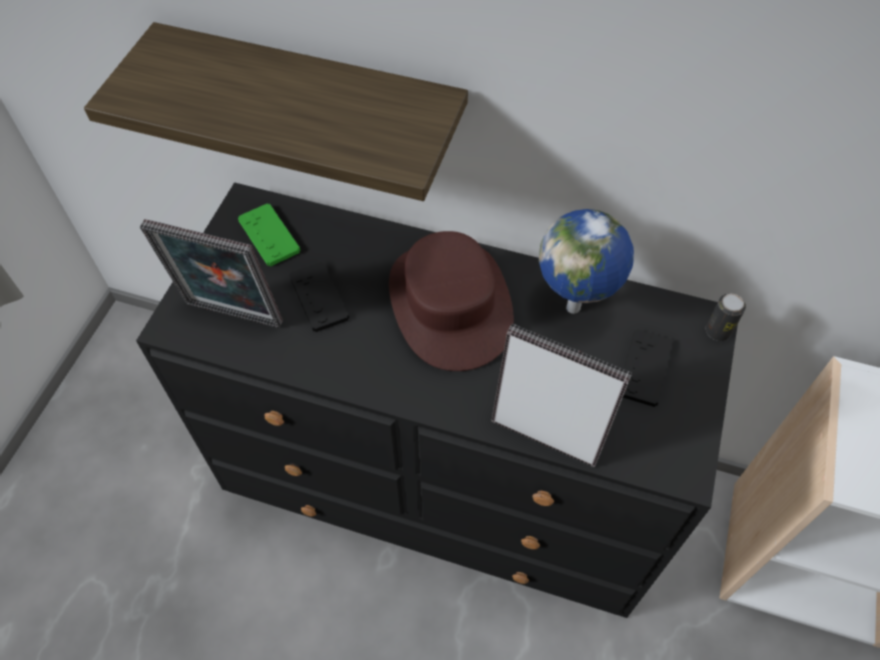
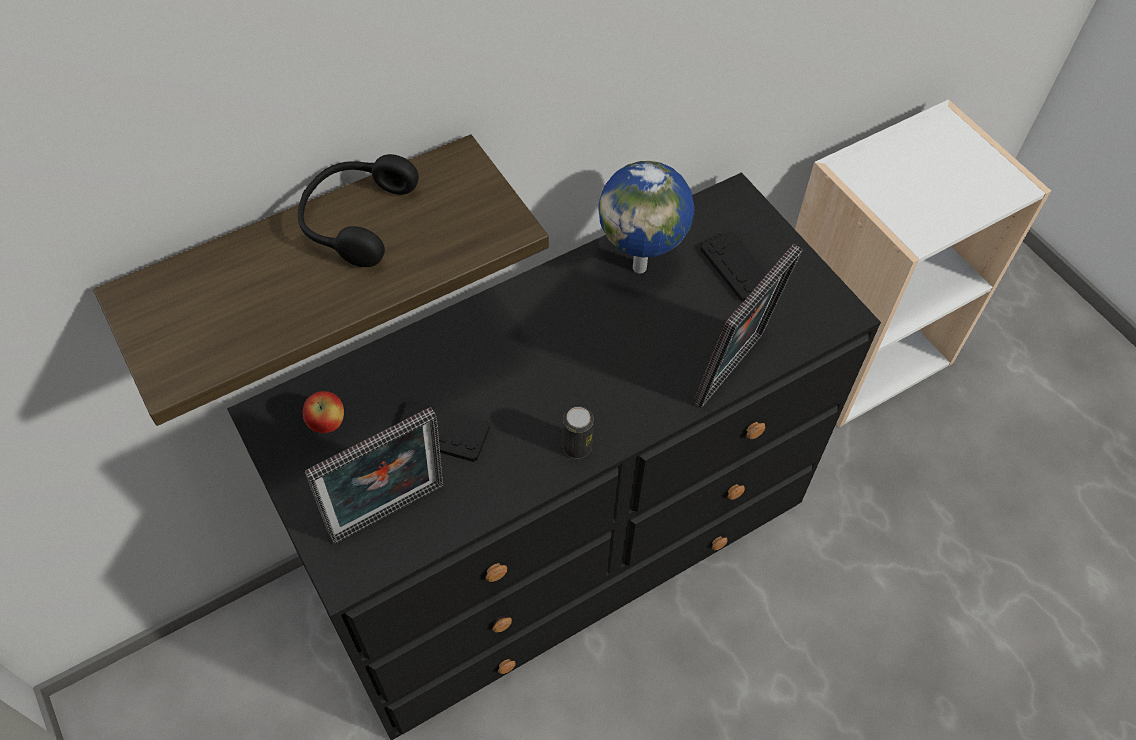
camera: 50 degrees left, 0 degrees up
green game controller [238,203,300,267] -> apple [303,391,344,433]
brown hat [389,231,514,371] -> none
picture frame [491,324,632,467] -> picture frame turned 150 degrees clockwise [693,244,803,408]
can [706,294,746,341] -> can moved to [563,406,594,459]
none -> black headphones [298,154,419,267]

